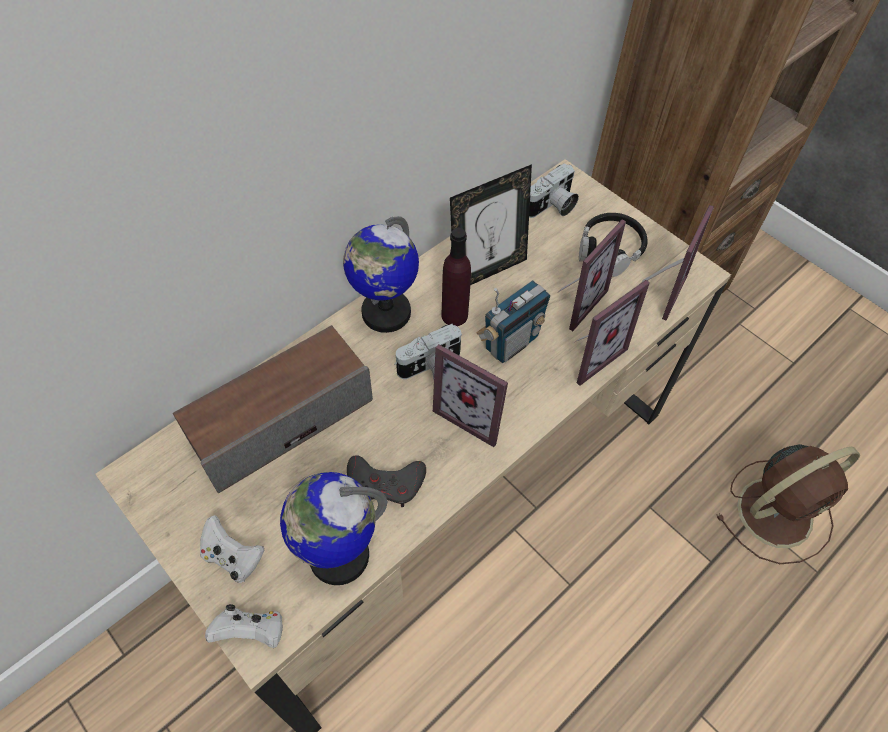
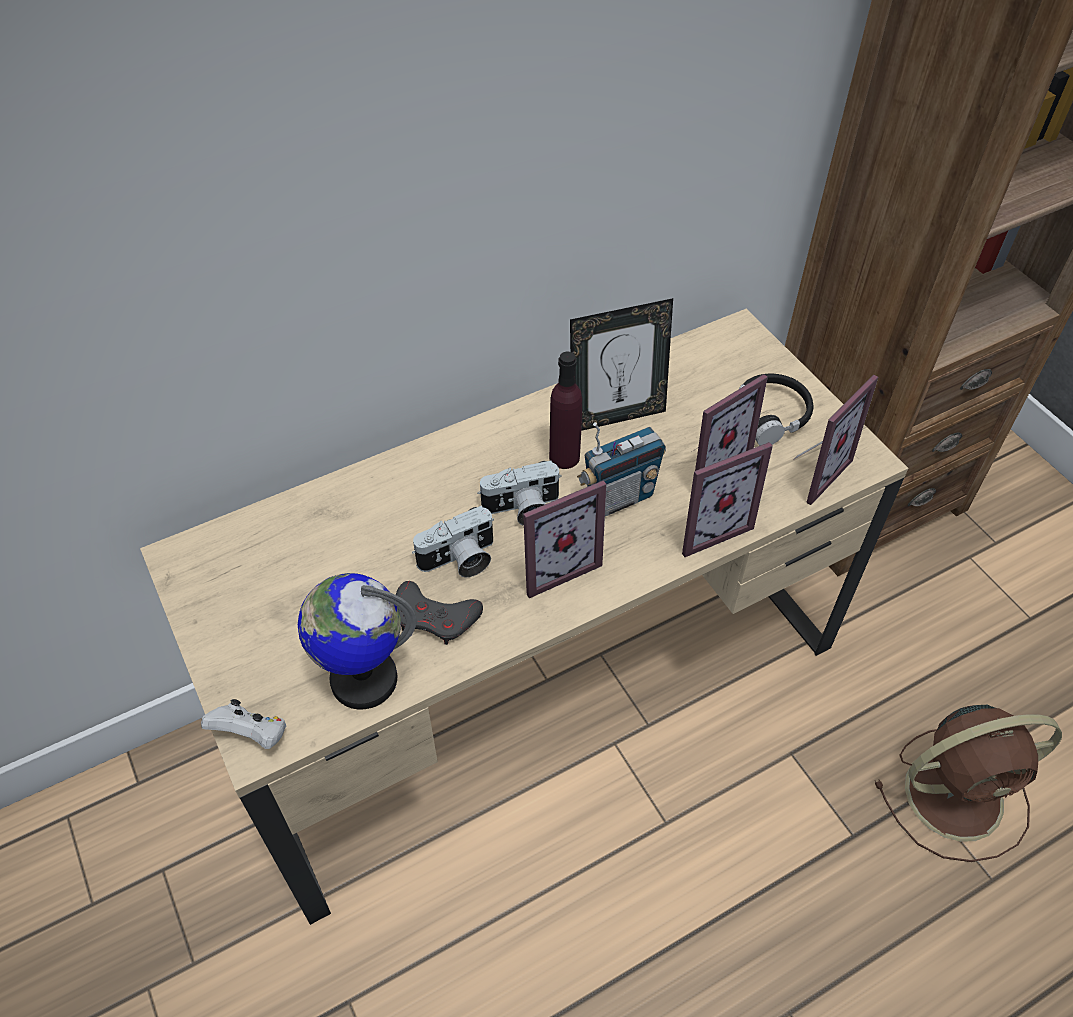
camera: 15 degrees right, 5 degrees down
speaker [173,325,373,493] -> none
white game controller [200,515,264,583] -> none
globe [343,216,419,333] -> none
picture frame [433,344,508,447] -> picture frame turned 75 degrees counterclockwise [523,480,607,598]
camera [529,163,579,218] -> camera moved to [412,506,494,578]

